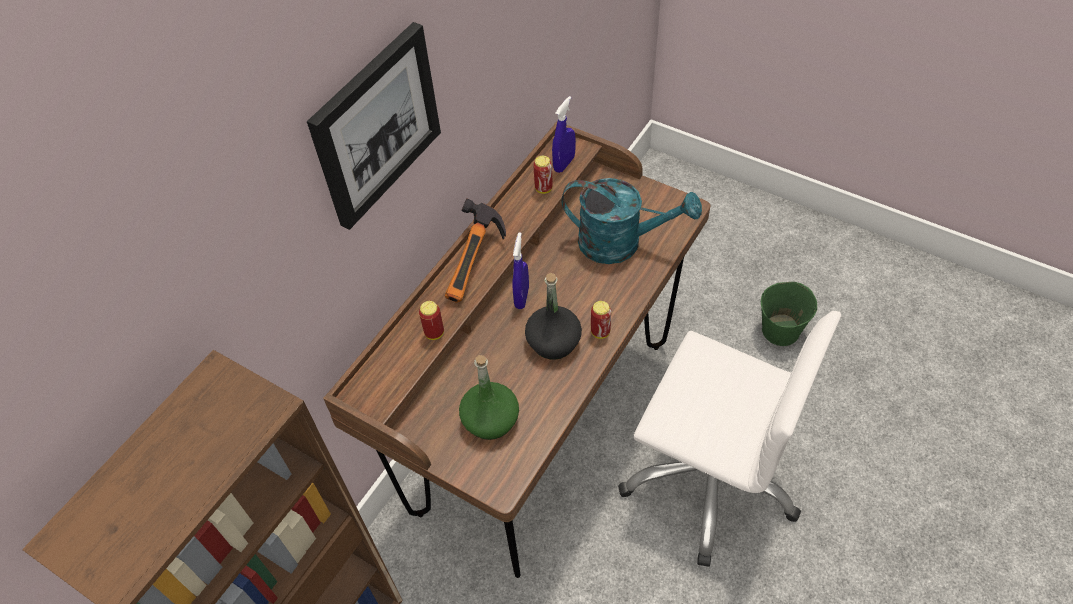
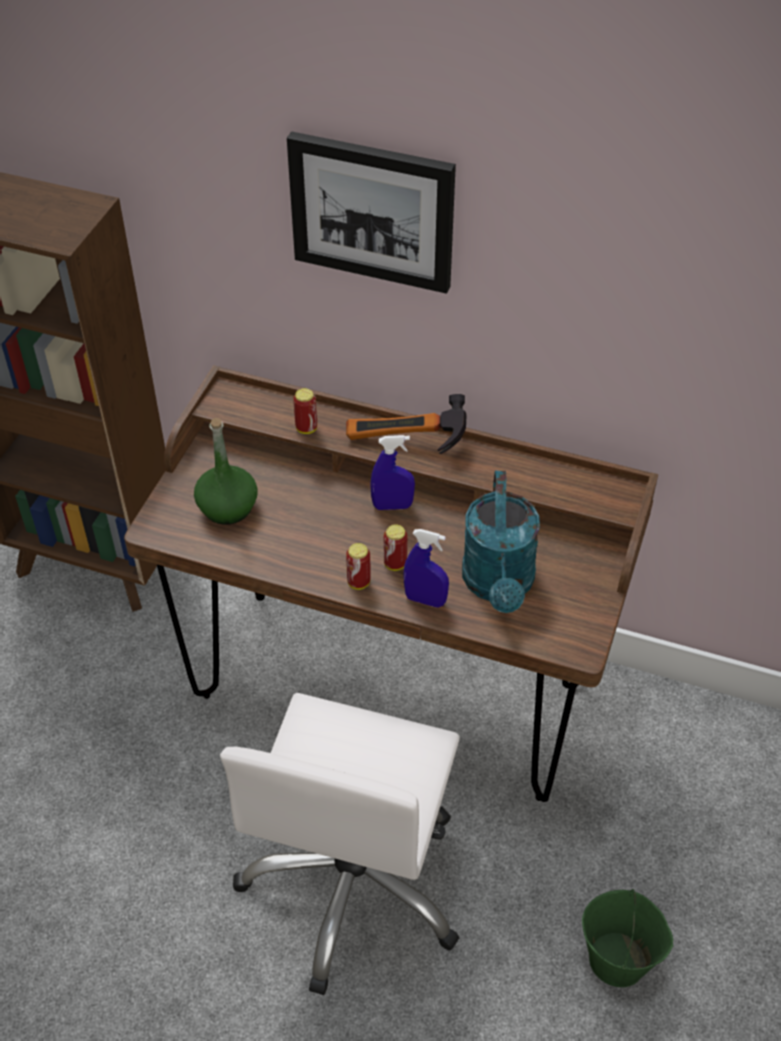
camera: 75 degrees right, 5 degrees down
black bottle [525,273,582,360] -> none
can [533,156,553,194] -> can moved to [384,525,407,571]
blue spray bottle [552,96,576,173] -> blue spray bottle moved to [403,529,449,608]

